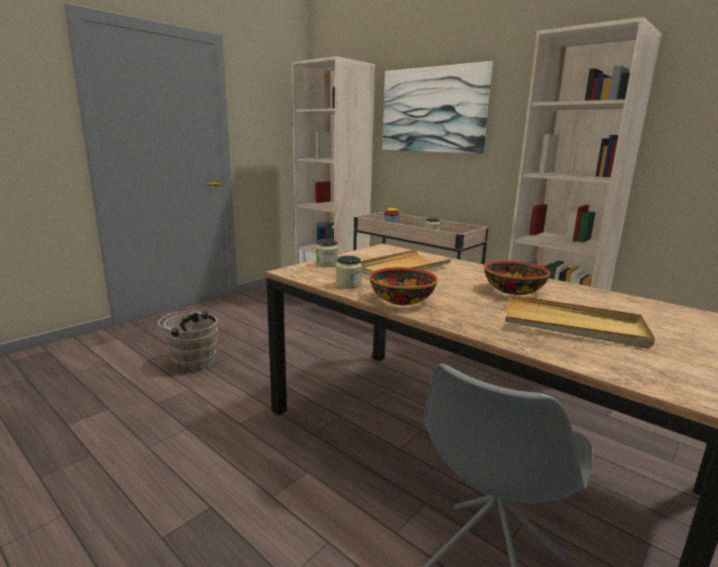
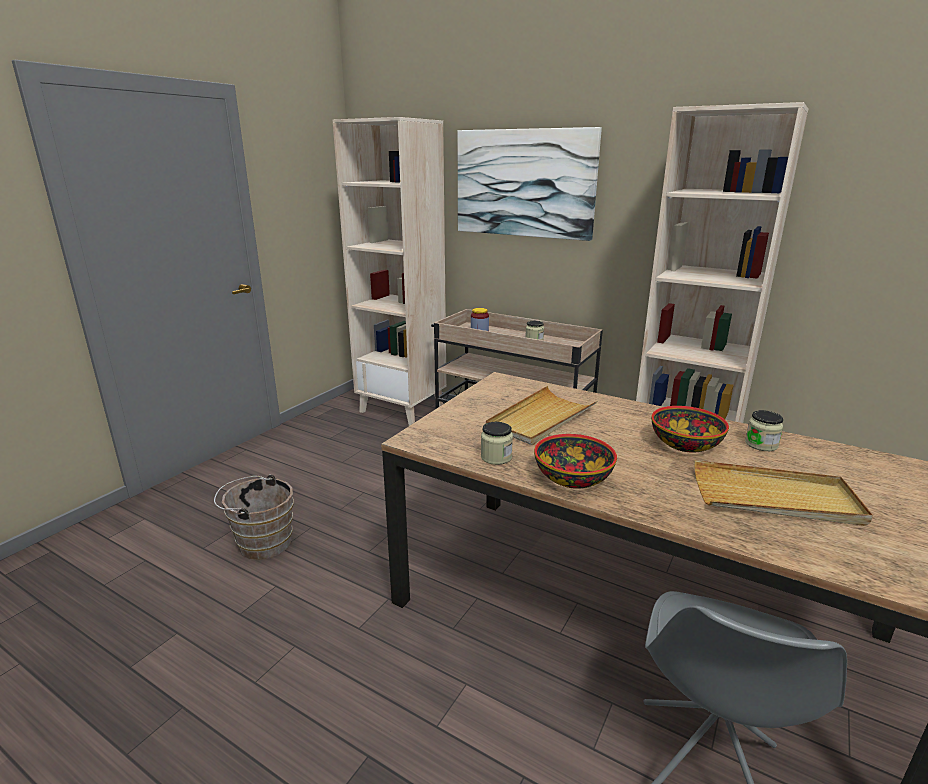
camera: 10 degrees left, 5 degrees up
jar [316,239,338,267] -> jar moved to [745,410,783,451]

